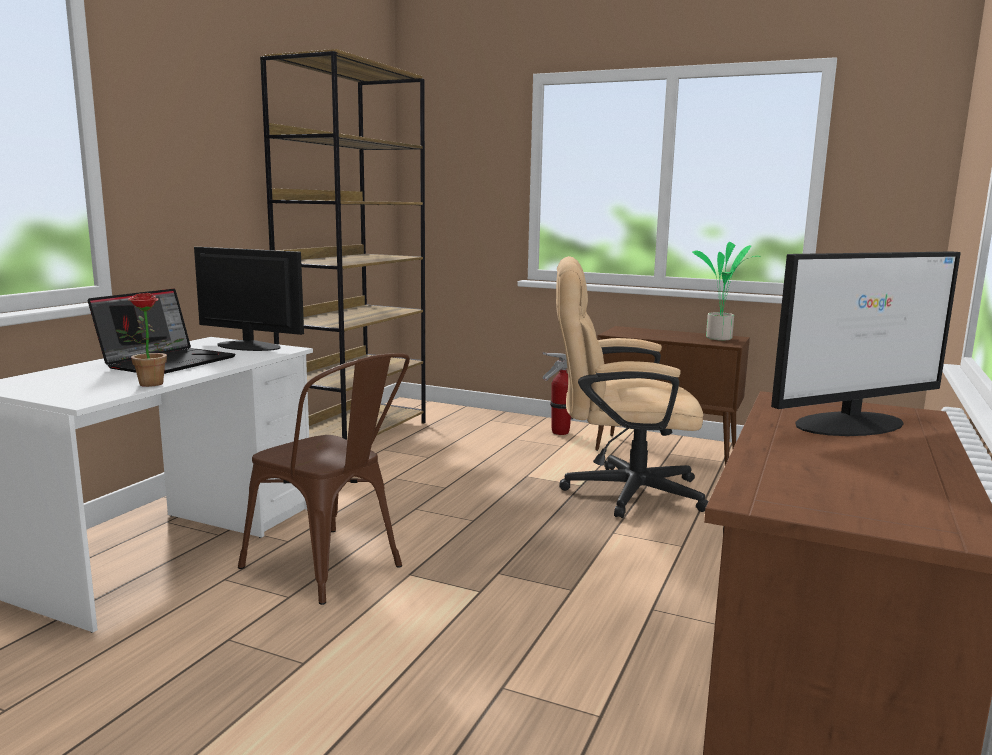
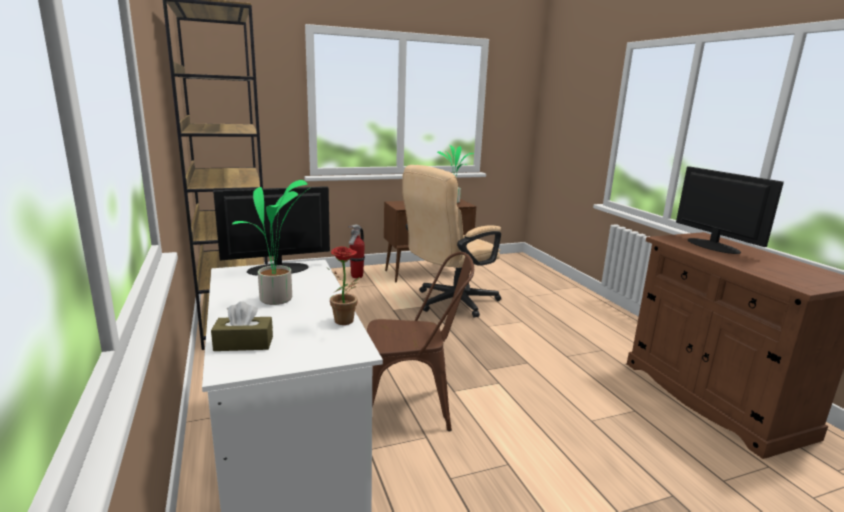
camera: 45 degrees left, 5 degrees up
laptop [88,289,236,374] -> potted plant [232,180,310,305]
monitor [771,251,961,436] -> monitor turned 45 degrees counterclockwise [676,166,784,254]
none -> brown tissue box [211,301,273,351]

